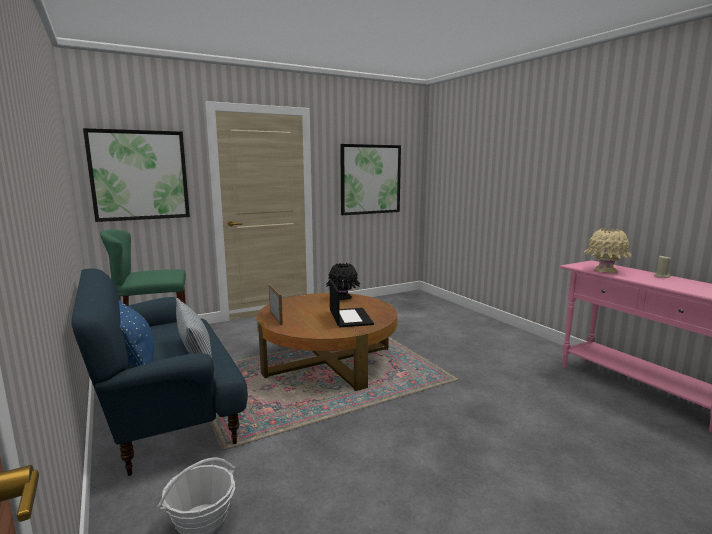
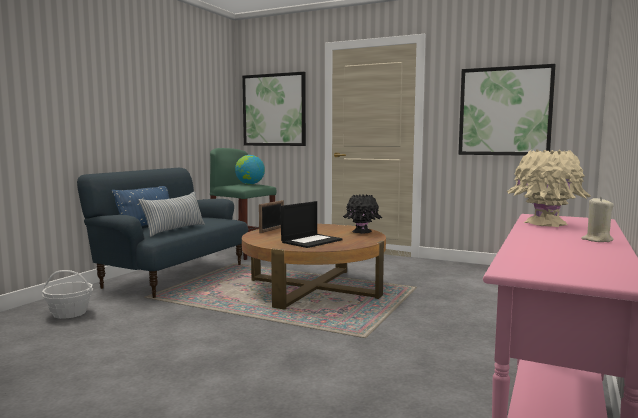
camera: 55 degrees right, 5 degrees down
none -> globe [235,155,265,184]

